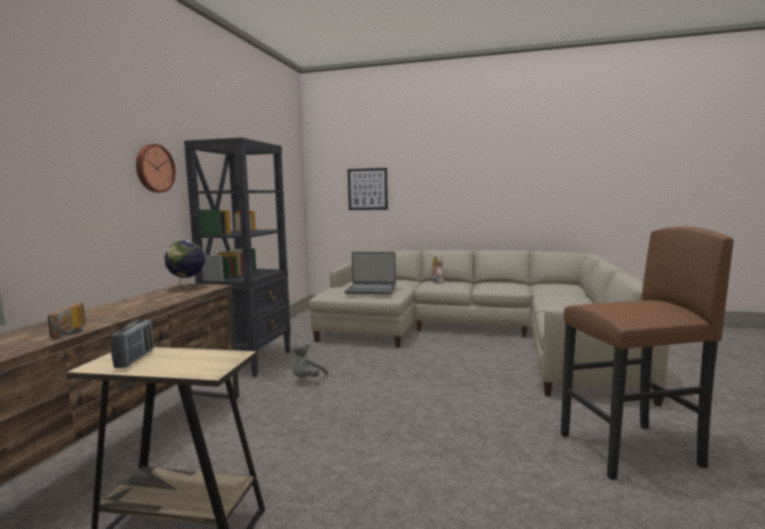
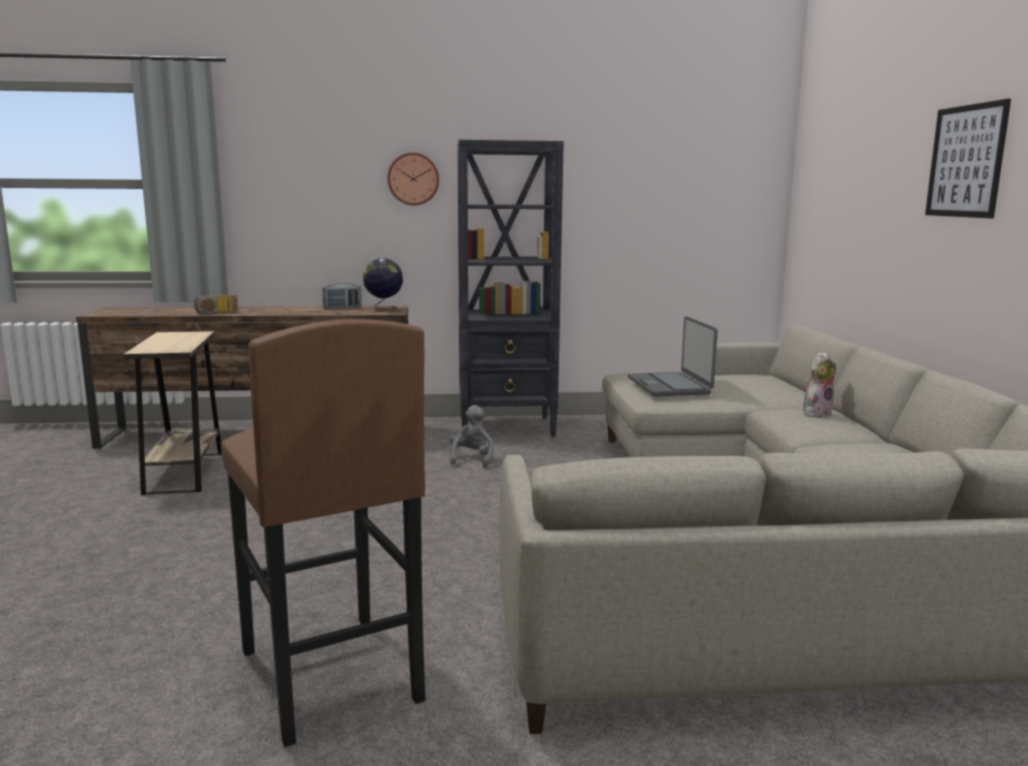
camera: 70 degrees right, 5 degrees up
radio [110,319,154,368] -> radio moved to [323,283,362,309]
grey plush toy [292,342,328,377] -> grey plush toy turned 90 degrees clockwise [450,405,494,468]
picture [348,168,388,210] -> picture moved to [925,99,1011,218]

